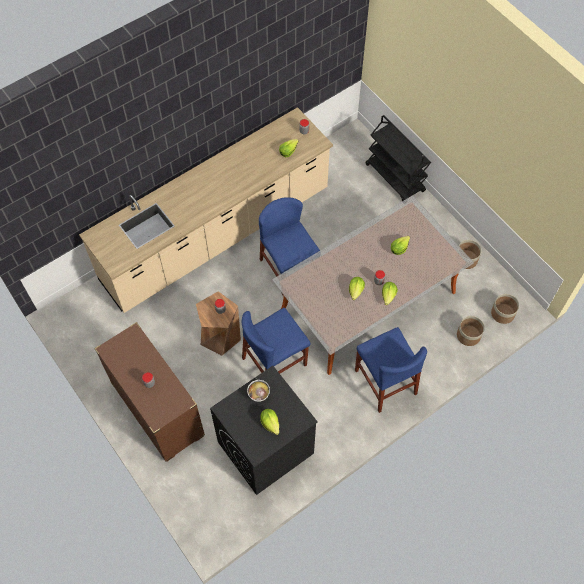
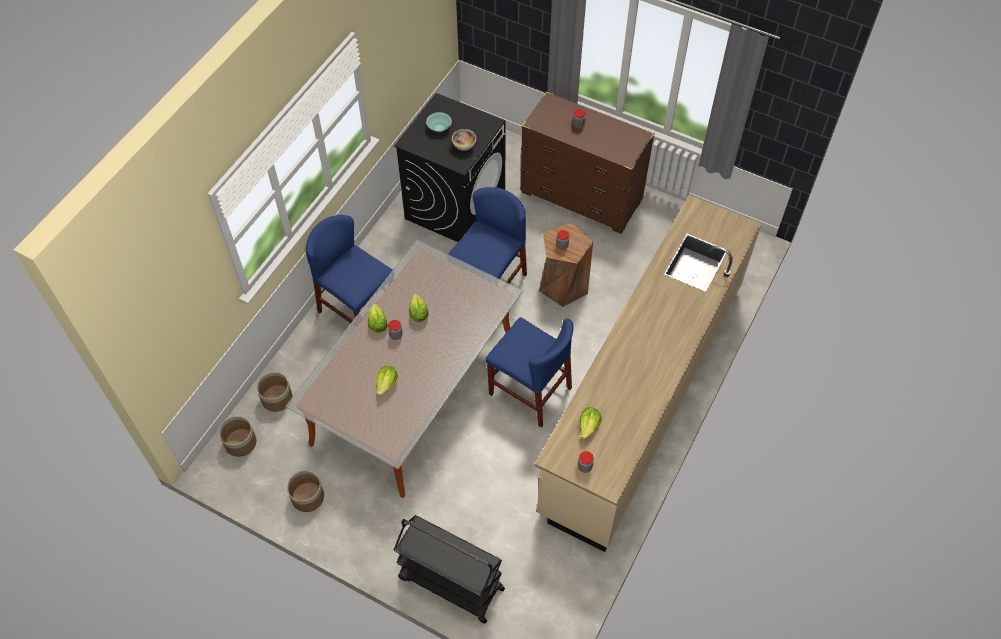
camera: 155 degrees right, 5 degrees down
lettuce [260,409,279,435] -> turquoise bowl [426,112,452,132]

